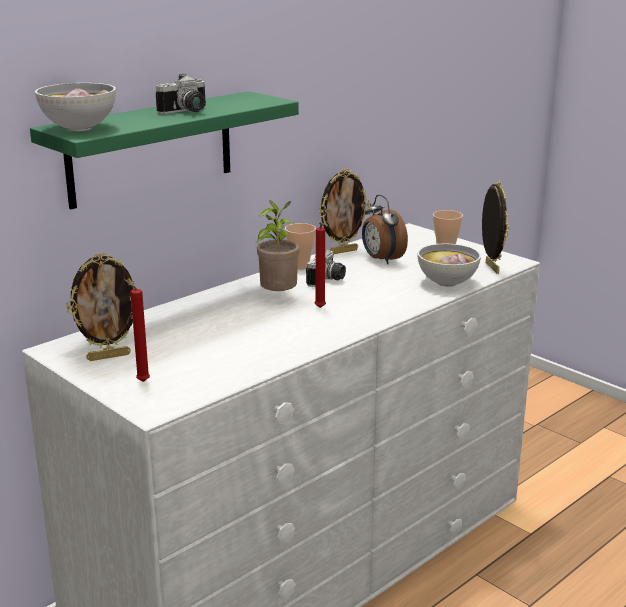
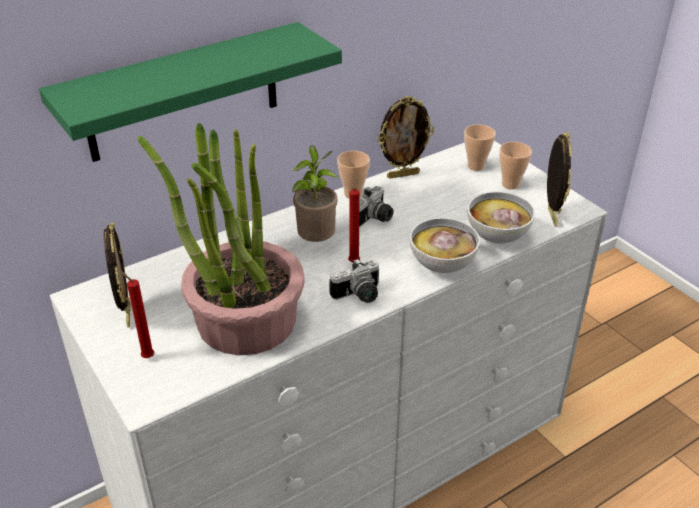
camera: 10 degrees right, 15 degrees up
bowl [35,83,116,131] -> bowl moved to [410,218,480,273]
picture frame [66,253,134,361] -> picture frame turned 90 degrees counterclockwise [104,222,130,328]
camera [156,74,206,114] -> camera moved to [329,259,380,303]
alarm clock [362,194,408,264] -> none
none -> potted plant [137,123,305,355]
none -> cup [464,124,496,171]

